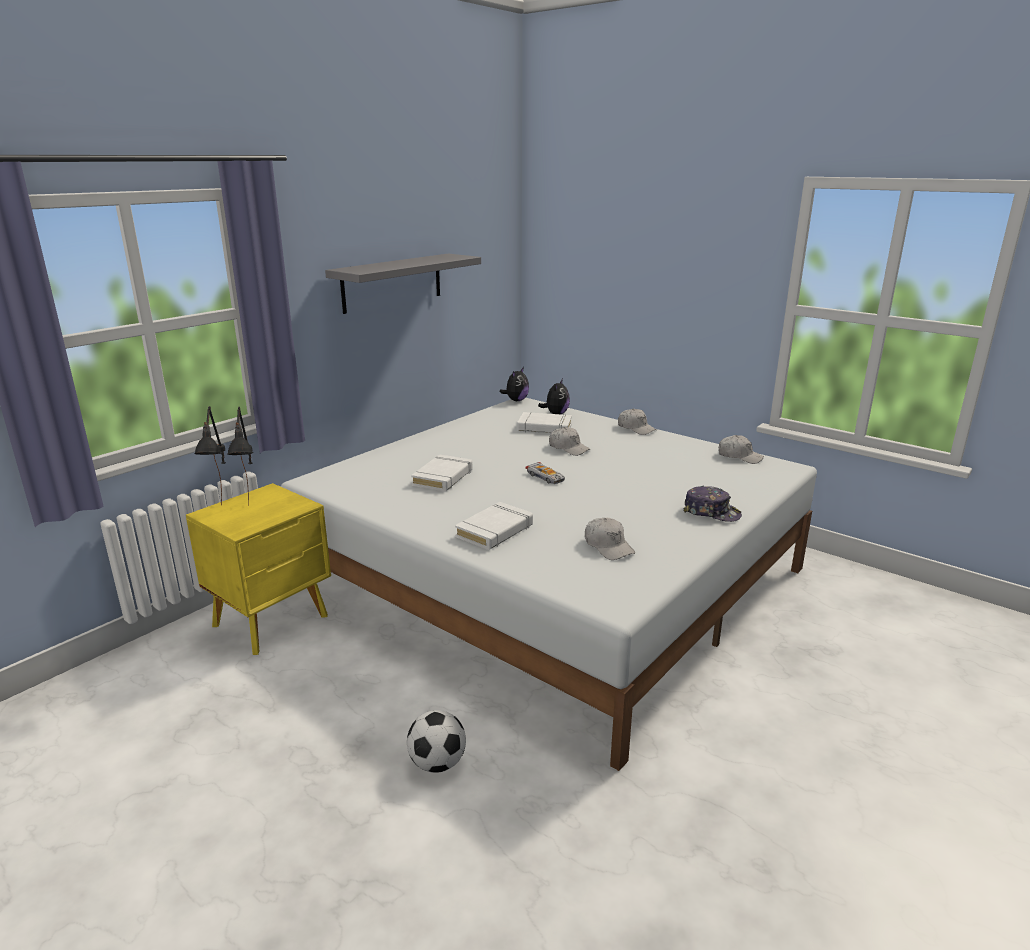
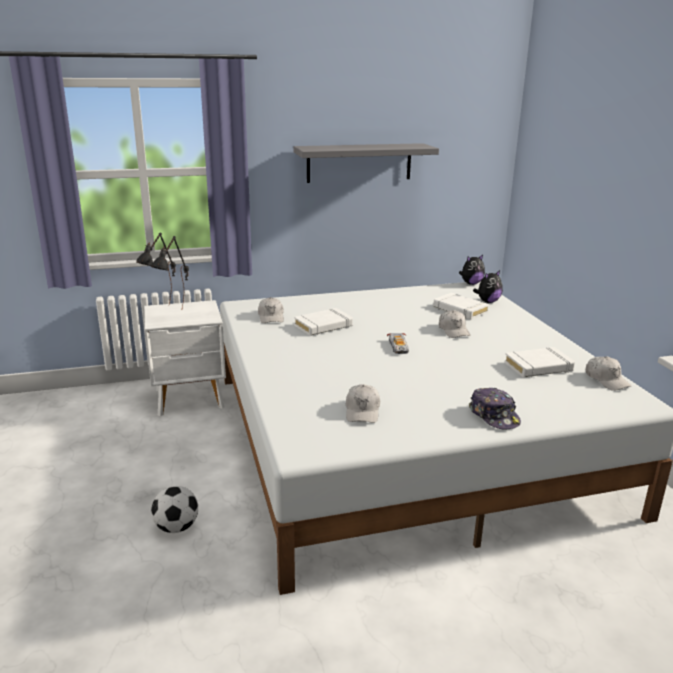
camera: 35 degrees right, 0 degrees up
yellow nightstand [186,483,331,655] -> white nightstand [144,300,226,416]
white book [455,502,533,550] -> white book moved to [504,347,575,378]
white cap [618,408,657,435] -> white cap moved to [258,297,284,323]

